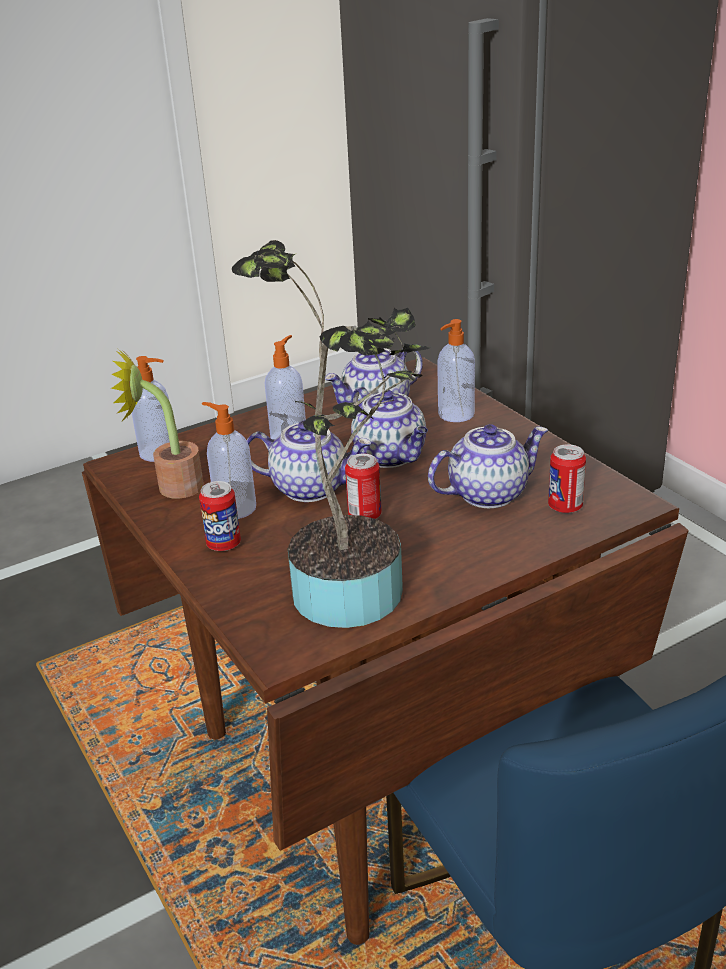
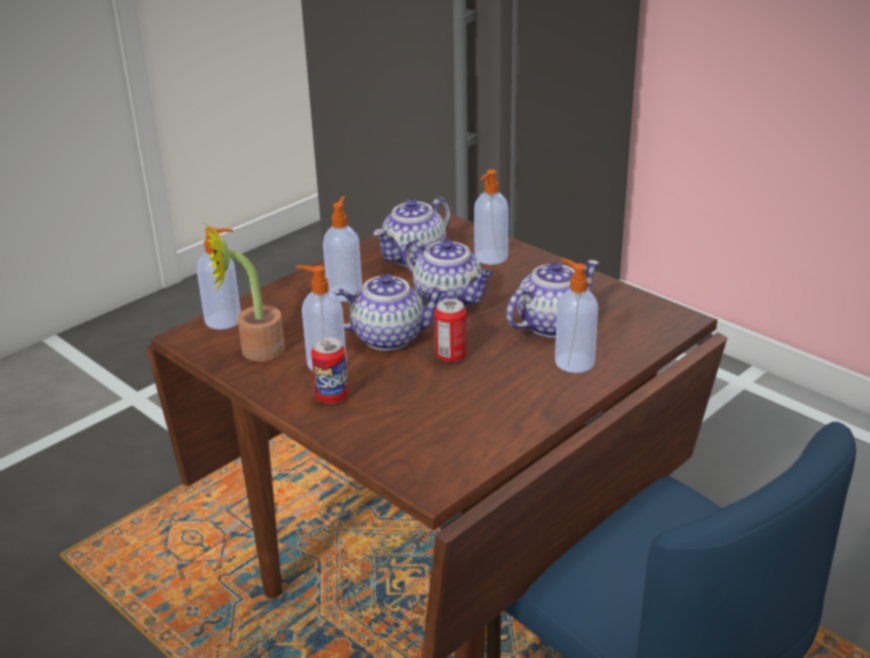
camera: 15 degrees left, 0 degrees up
potted plant [232,240,429,628] -> none
can [548,444,586,513] -> none
none -> soap dispenser [555,258,598,373]

